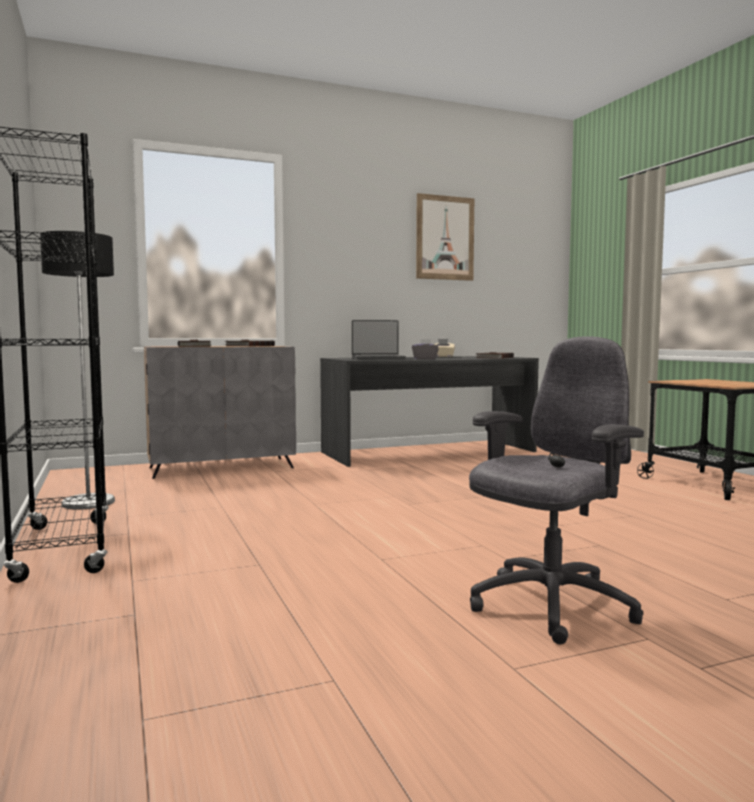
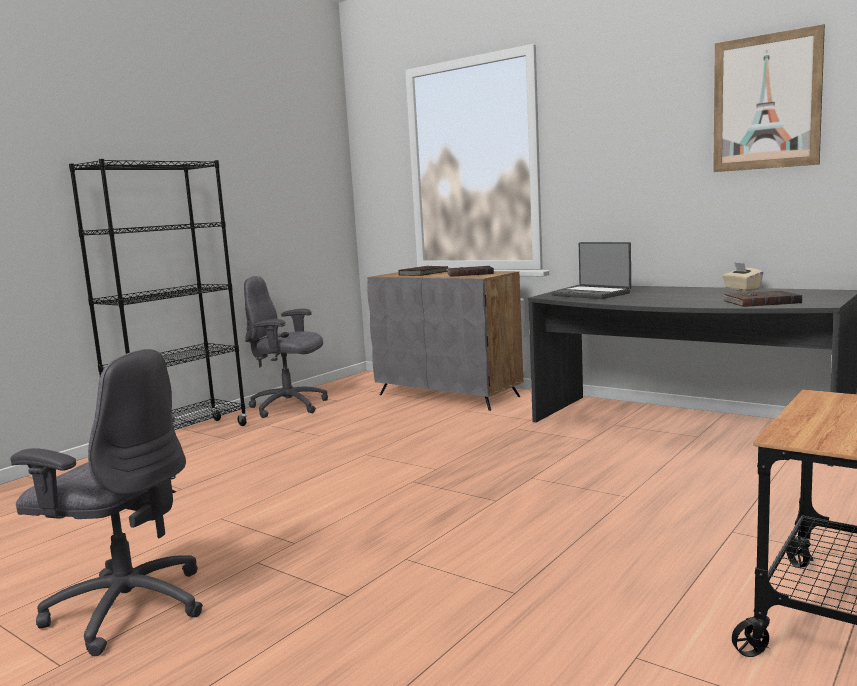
camera: 60 degrees right, 5 degrees up
floor lamp [40,231,115,510] -> grey office chair [244,276,328,418]
grey tissue box [412,339,439,359] -> none

